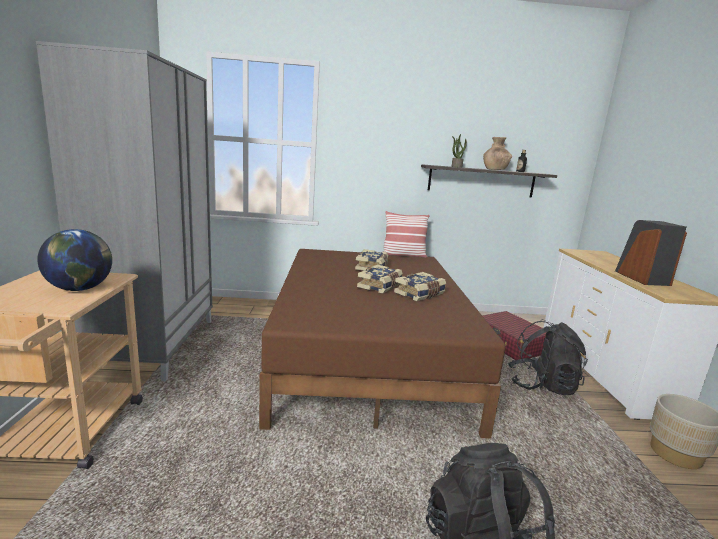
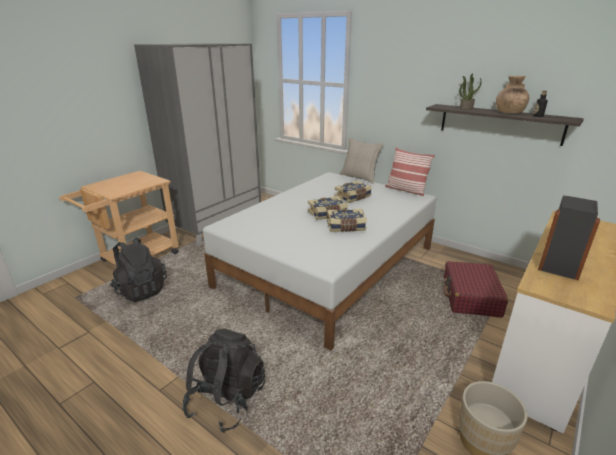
camera: 40 degrees right, 10 degrees up
globe [37,229,112,291] -> none
brown bed [259,249,506,439] -> white bed [203,172,436,351]
black backpack [508,319,588,395] -> black backpack moved to [110,238,167,302]
none -> beige pillow [340,138,384,184]

